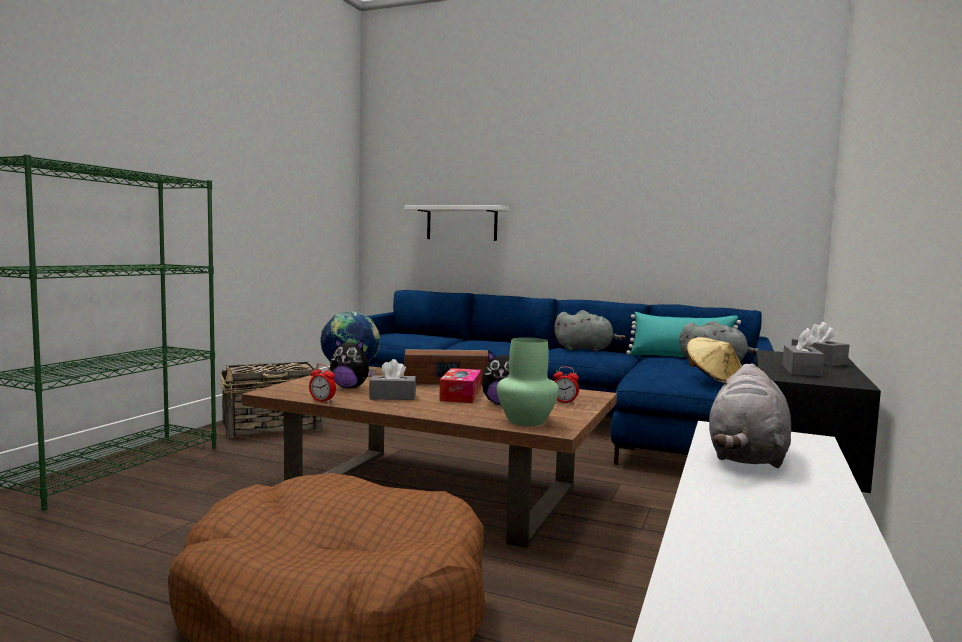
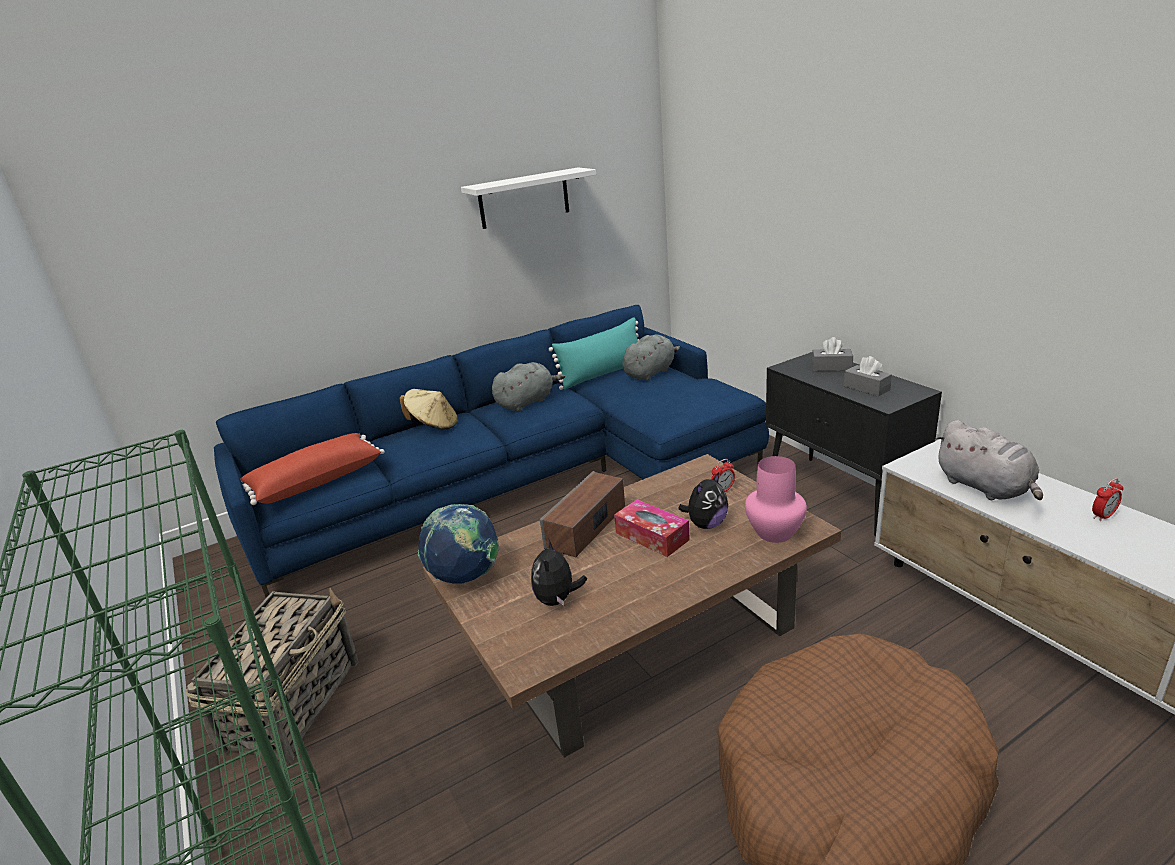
camera: 50 degrees left, 20 degrees up
alarm clock [309,364,336,403] -> alarm clock moved to [1092,478,1124,521]
plush toy [330,338,375,388] -> plush toy turned 135 degrees clockwise [531,538,587,606]
grey tissue box [369,359,416,400] -> none
white shelf [404,205,510,241] -> white shelf moved to [461,167,596,229]
green vase [497,337,559,426] -> pink vase [745,456,807,543]
beige hat [687,337,742,384] -> beige hat moved to [399,389,458,429]
none -> red pillow [240,433,385,505]

